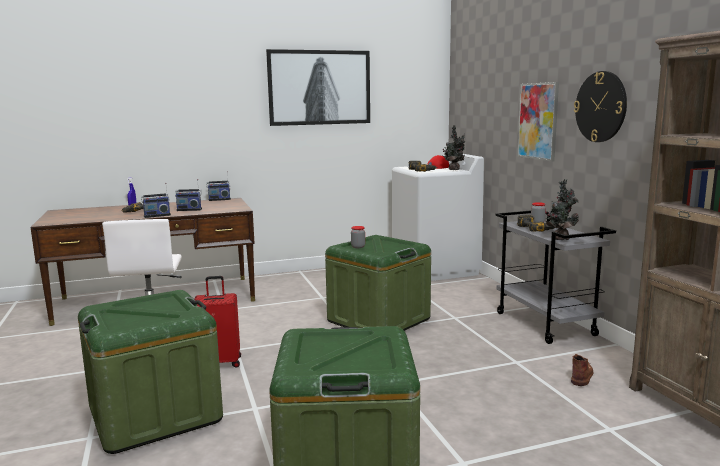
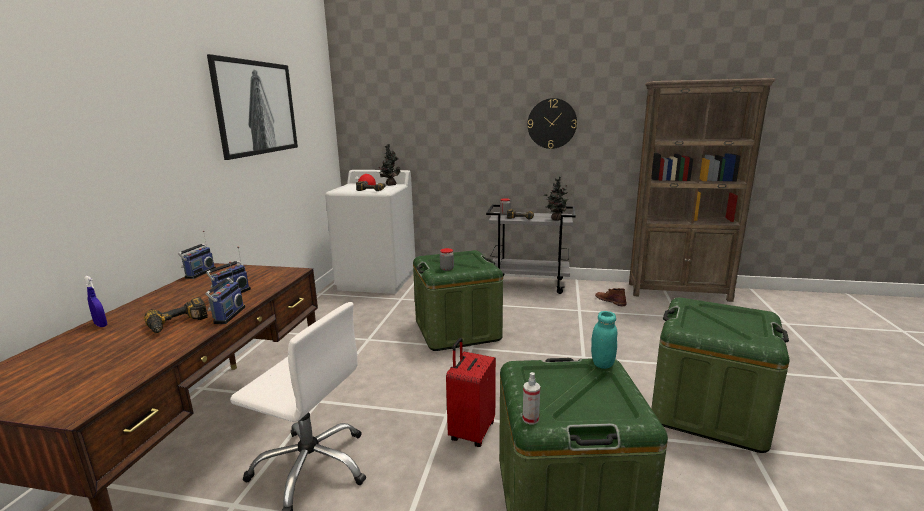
camera: 60 degrees left, 5 degrees up
picture [517,82,559,162] -> none
none -> spray bottle [523,372,540,424]
none -> turquoise jar [591,311,617,369]

